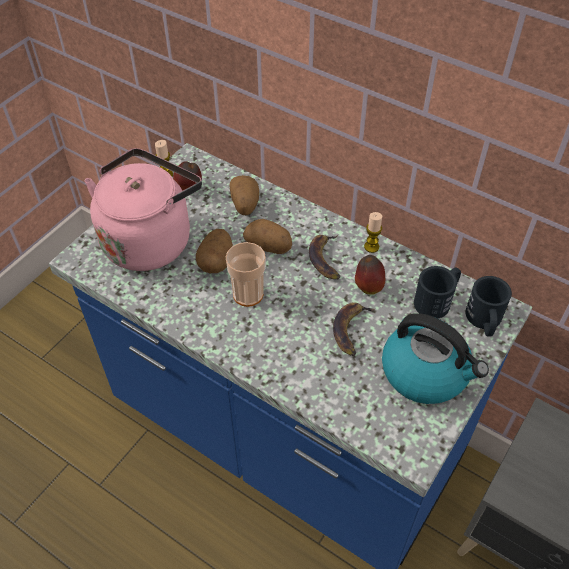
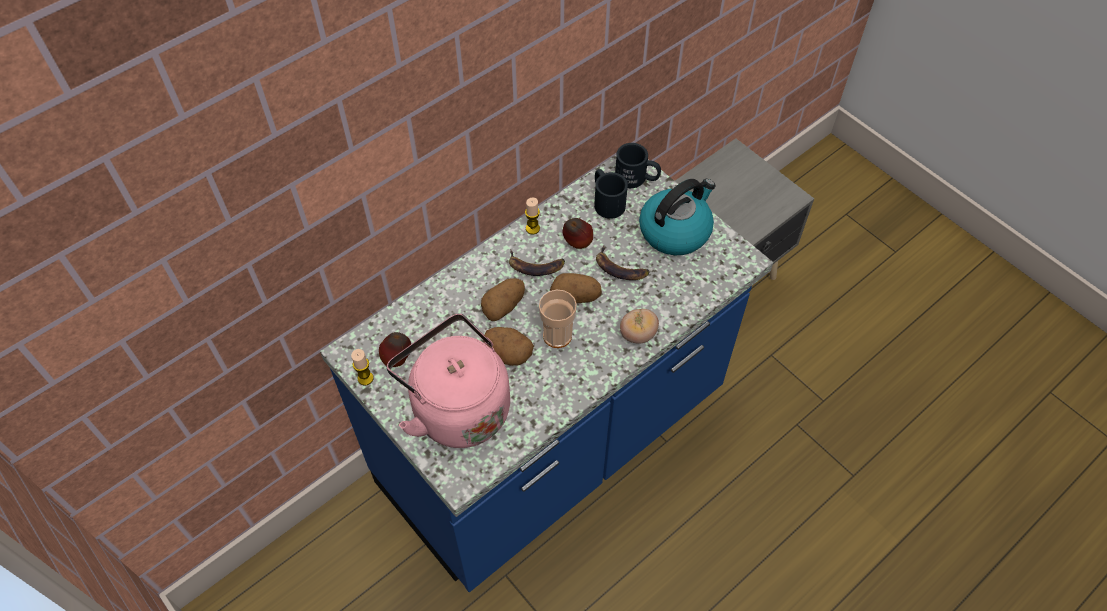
camera: 75 degrees left, 5 degrees up
potato [230,175,259,215] -> potato moved to [550,273,602,303]
none -> tomato [620,309,659,343]

